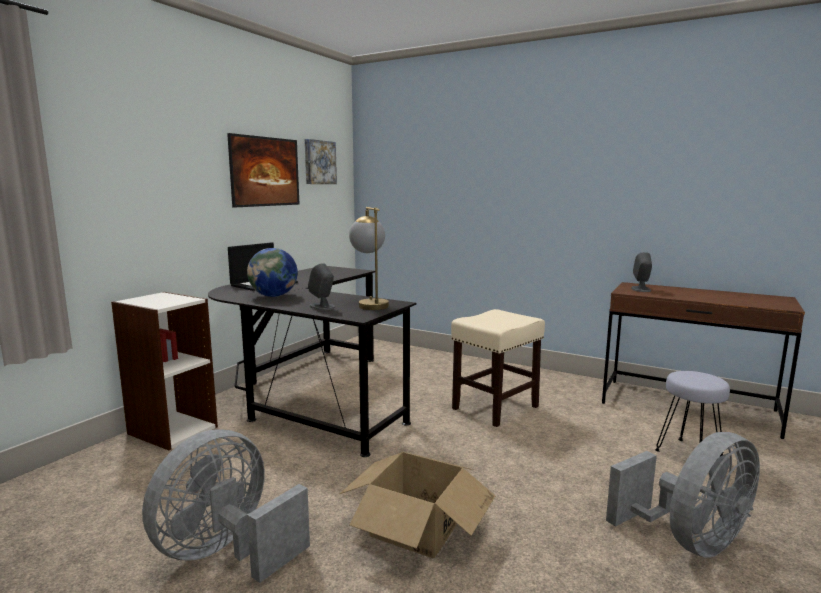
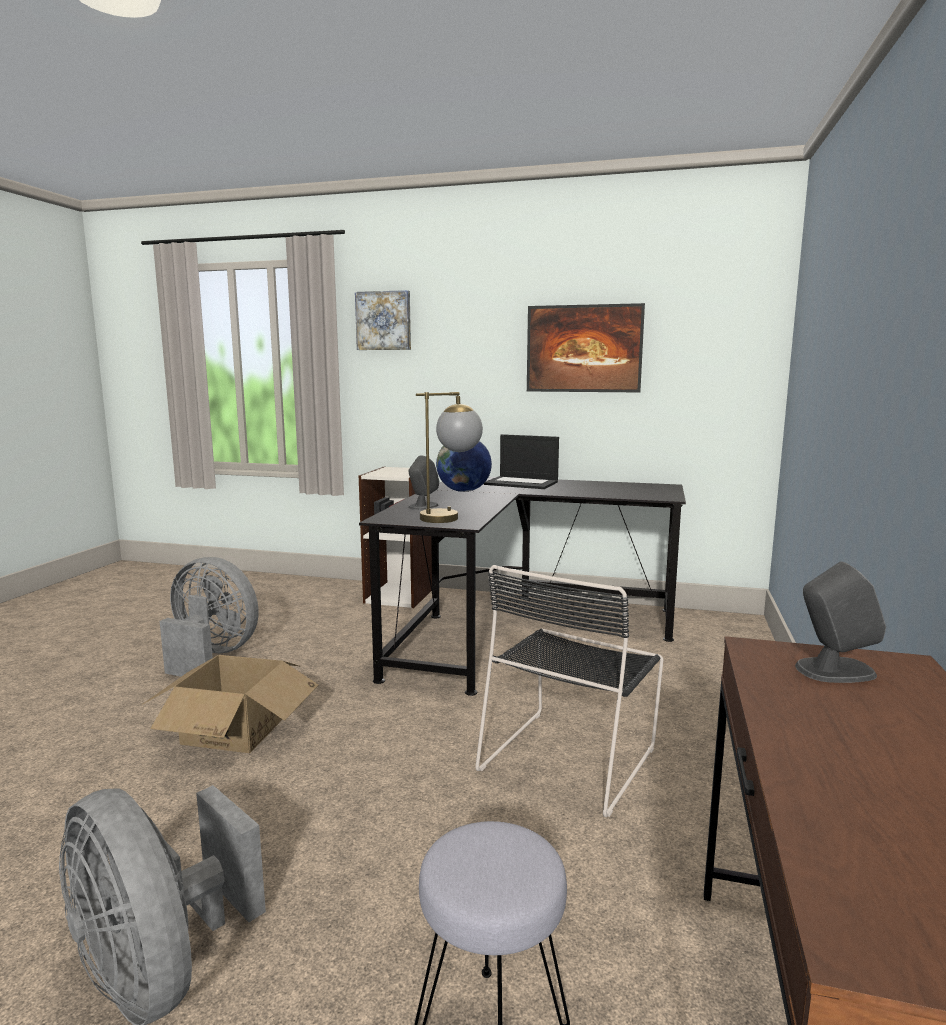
camera: 75 degrees right, 0 degrees up
picture [305,139,337,184] -> picture moved to [355,290,411,350]
beige stool [451,309,545,427] -> black chair [475,565,663,817]

